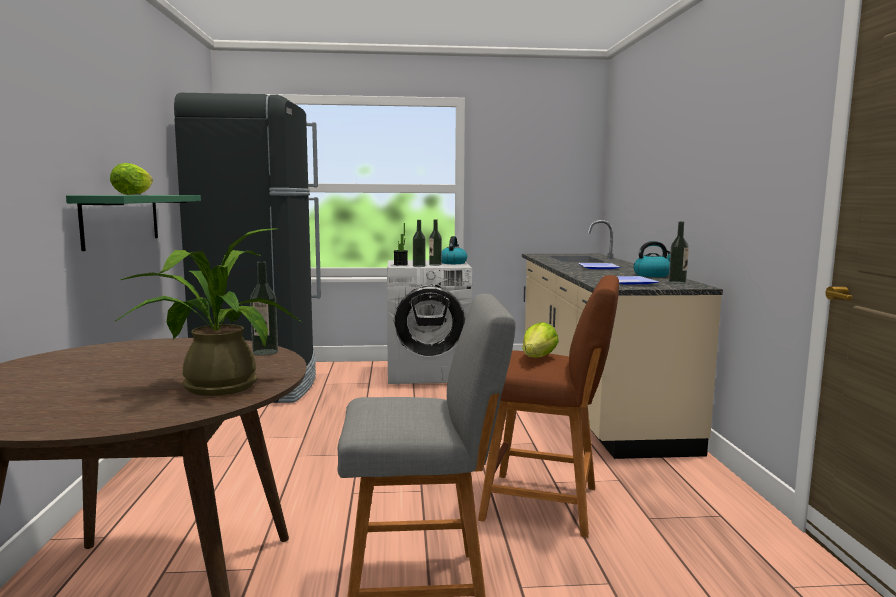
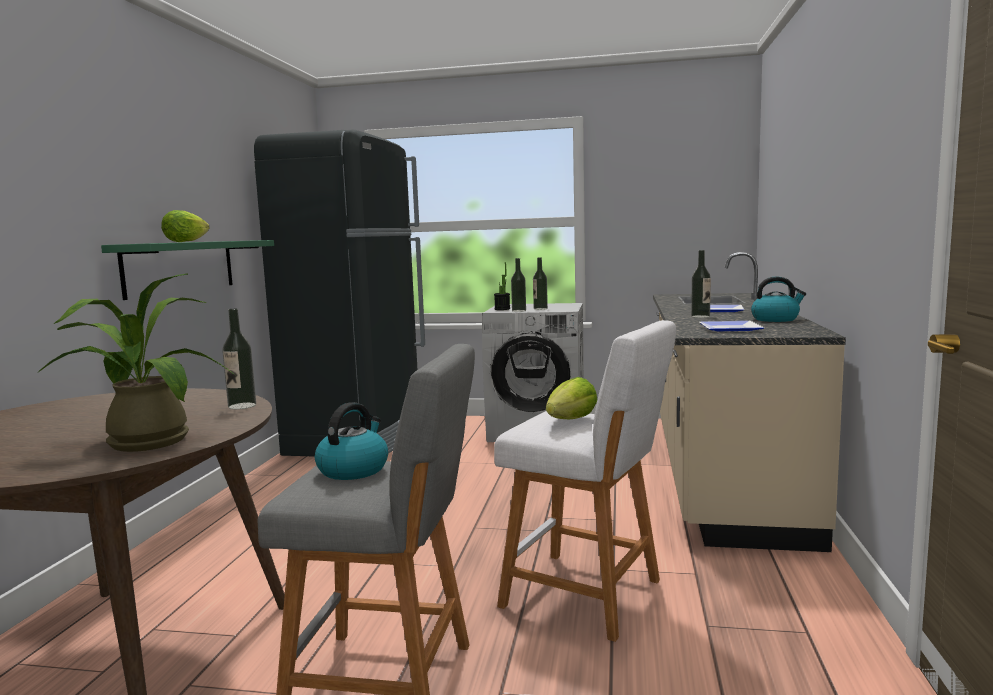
camera: 15 degrees right, 0 degrees up
kettle [442,236,467,264] -> kettle moved to [315,402,388,480]
brown stool [478,275,619,538] -> white stool [494,320,676,642]
bottle [669,222,689,284] -> bottle moved to [691,250,711,318]

